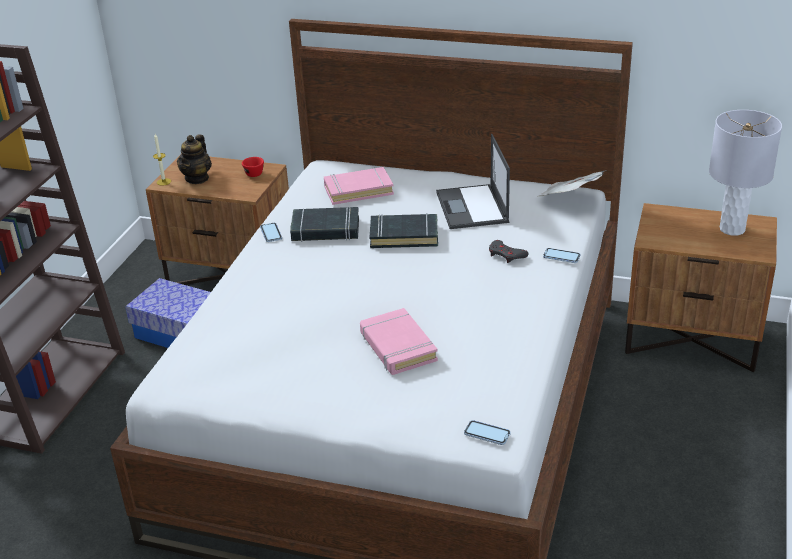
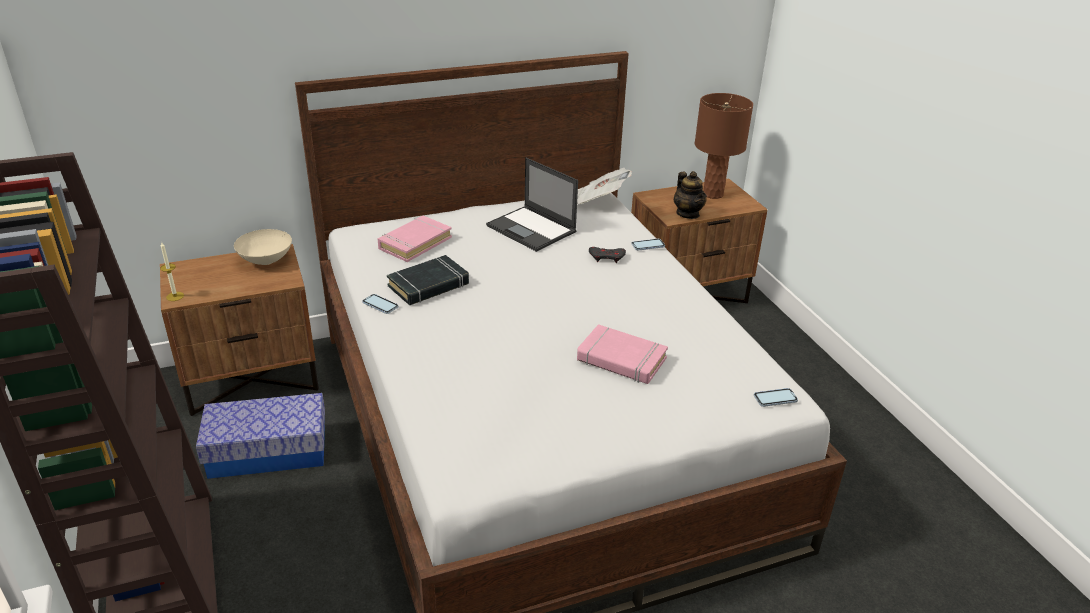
camera: 40 degrees left, 0 degrees up
teapot [177,134,212,184] -> teapot moved to [674,171,707,219]
red cup [242,157,264,177] -> beige bowl [234,229,292,265]
black book [370,213,438,248] -> none
grey table lamp [709,110,782,236] -> brown table lamp [695,93,753,199]

